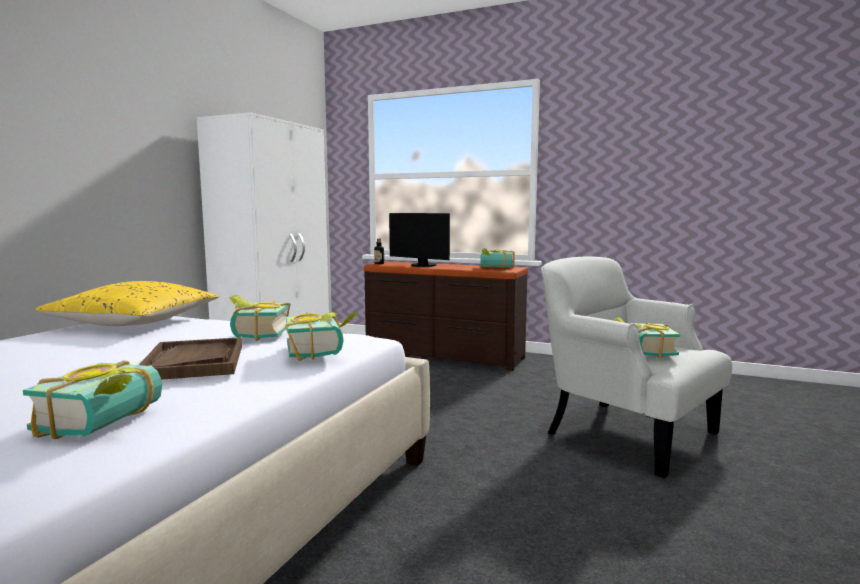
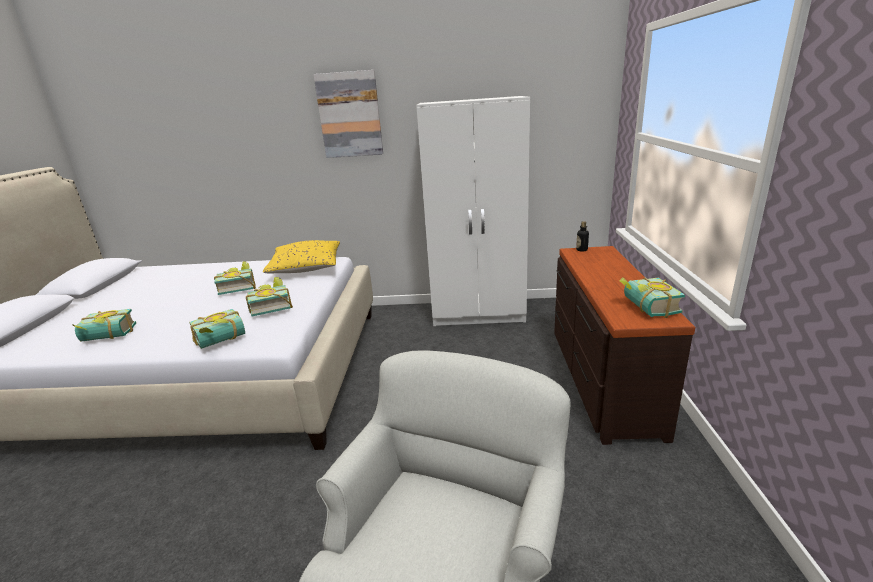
camera: 70 degrees right, 15 degrees up
brown tray [139,337,242,380] -> none
monitor [389,213,450,267] -> none
book [614,317,680,359] -> book moved to [214,261,256,295]
none -> picture [313,70,383,158]

